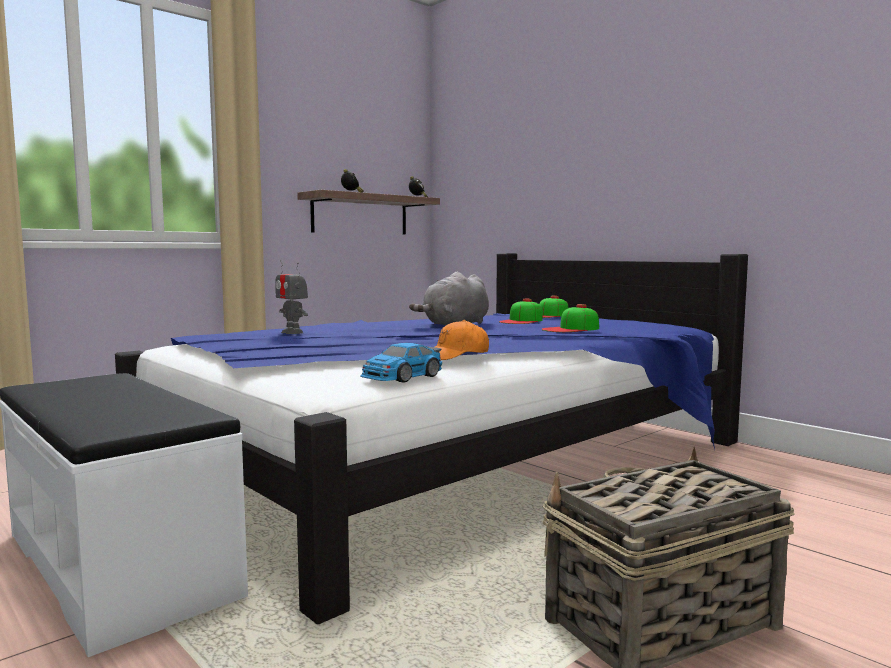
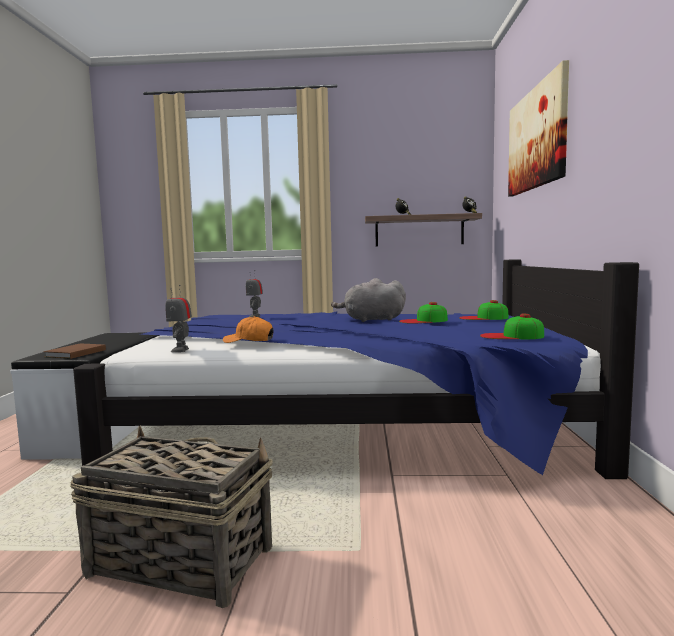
camera: 45 degrees right, 0 degrees up
toy car [360,342,442,383] -> toy robot [165,285,192,352]
cap [542,304,599,332] -> cap moved to [480,314,544,339]
none -> brown book [44,343,106,359]
none -> picture [508,60,569,197]

